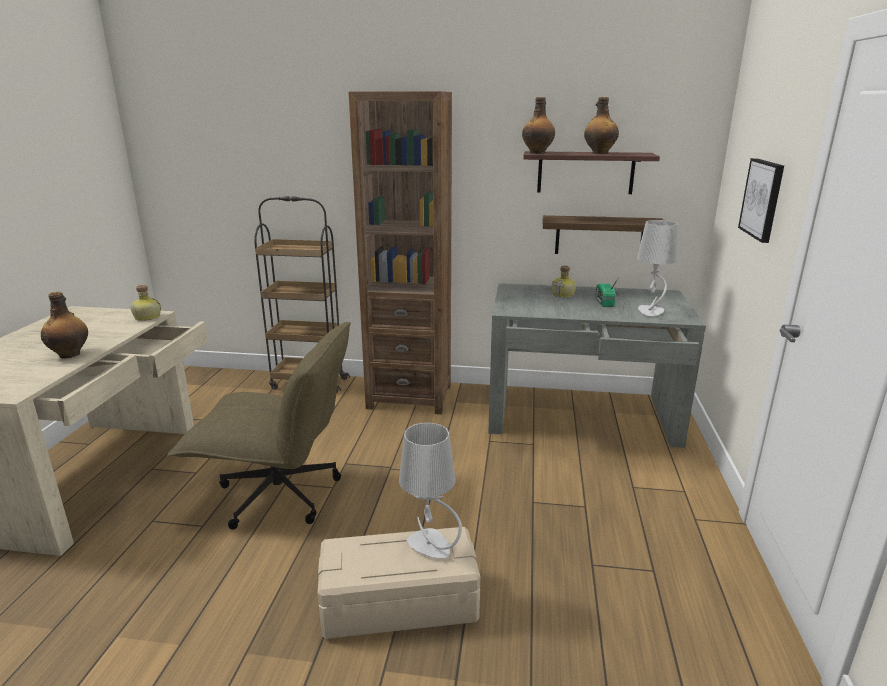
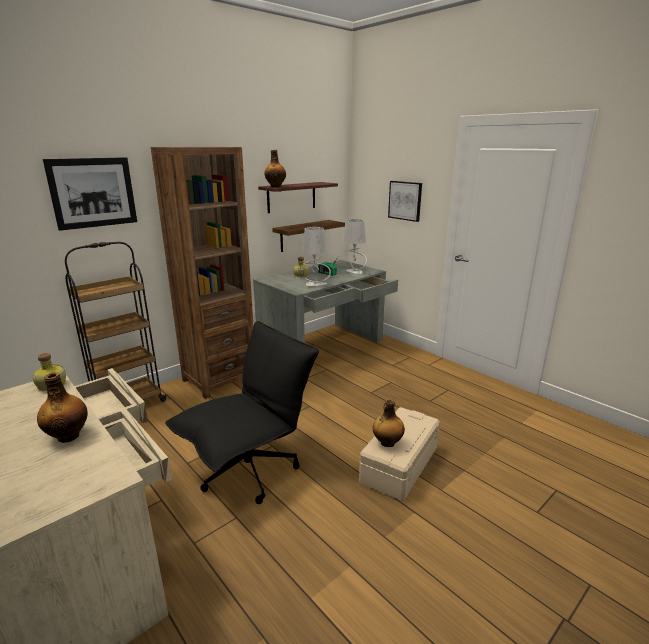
camera: 50 degrees left, 0 degrees up
beige office chair [167,322,351,530] -> black office chair [165,321,319,504]
grey table lamp [399,423,462,559] -> grey table lamp moved to [302,227,331,286]
bottle [584,97,619,154] -> bottle moved to [373,399,405,447]
none -> picture [43,157,137,231]

